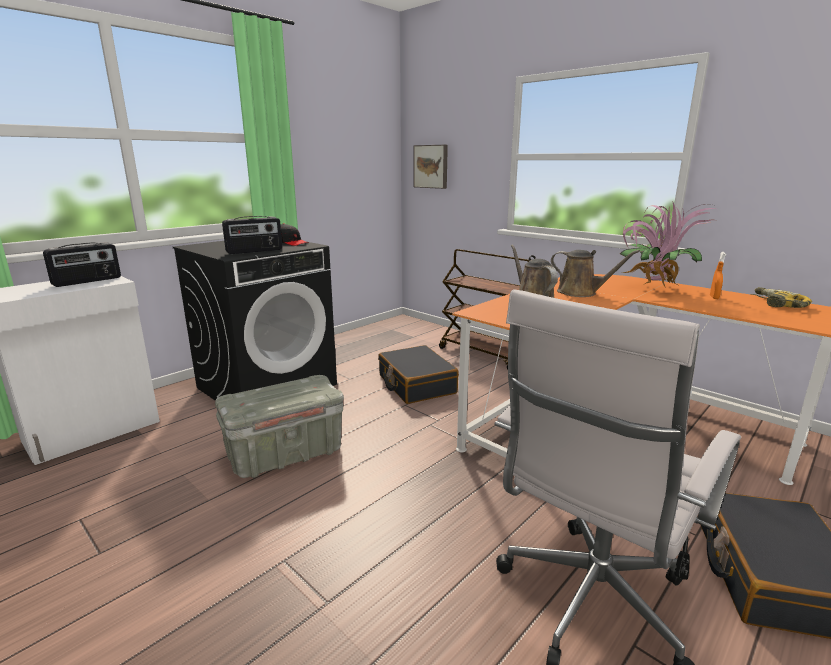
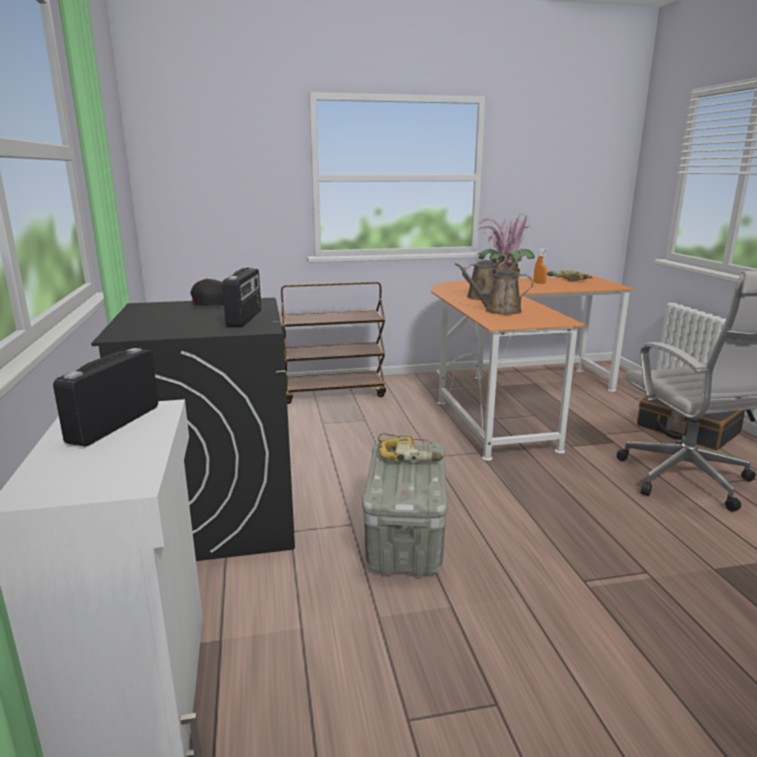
camera: 55 degrees left, 0 degrees up
radio [43,242,121,287] -> radio turned 150 degrees counterclockwise [53,348,158,447]
black suitcase [378,345,459,404] -> none
picture [413,145,448,189] -> none
none -> power drill [378,433,443,463]

